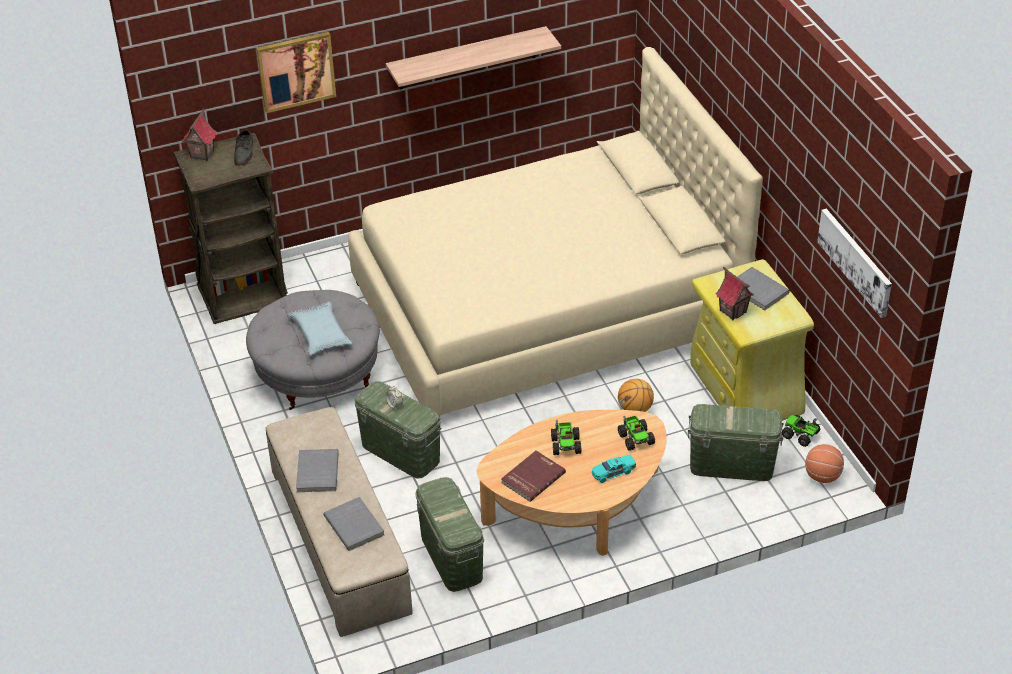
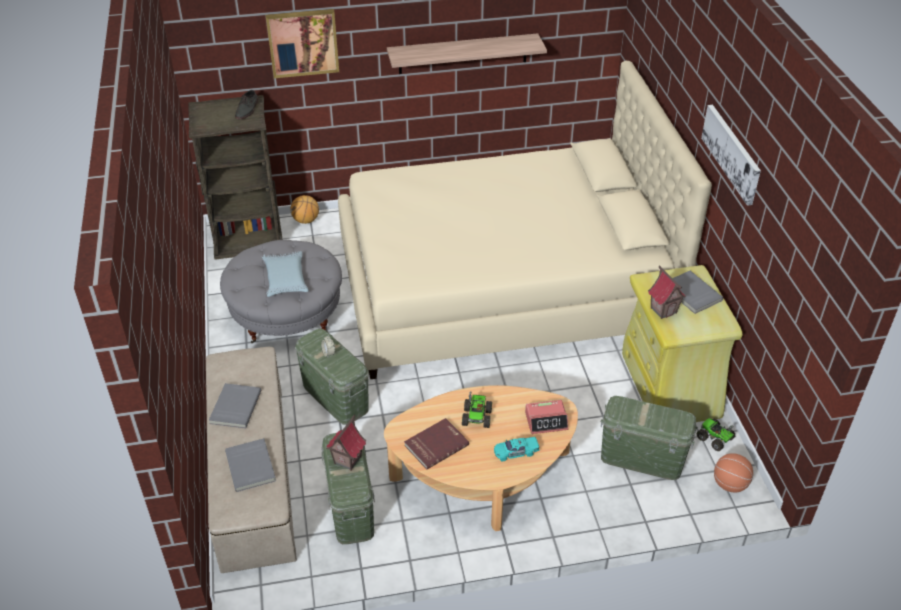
camera: 10 degrees right, 0 degrees up
toy house [182,108,217,161] -> toy house moved to [326,414,367,471]
basketball [618,379,654,412] -> basketball moved to [290,195,319,224]
toy truck [618,416,655,451] -> alarm clock [525,400,568,434]
picture [817,209,892,318] -> picture moved to [701,105,761,206]

